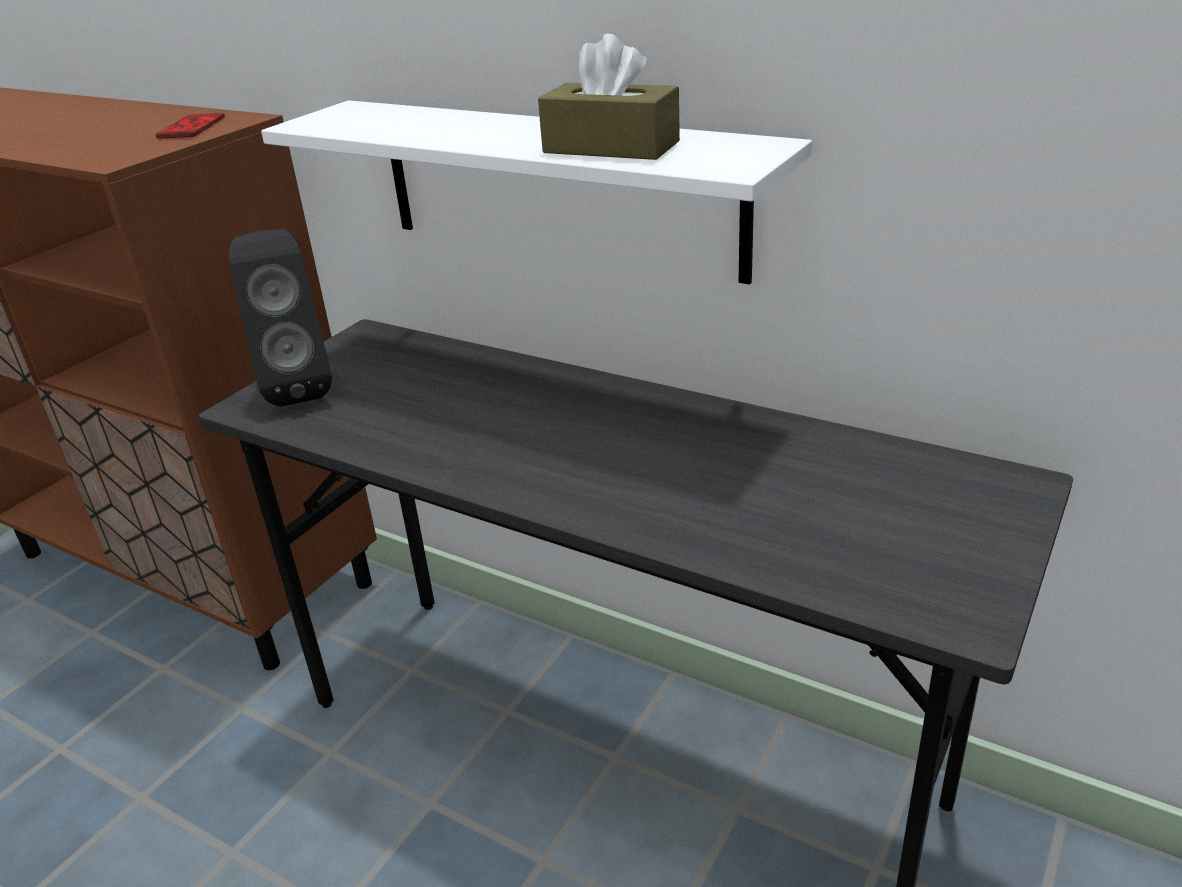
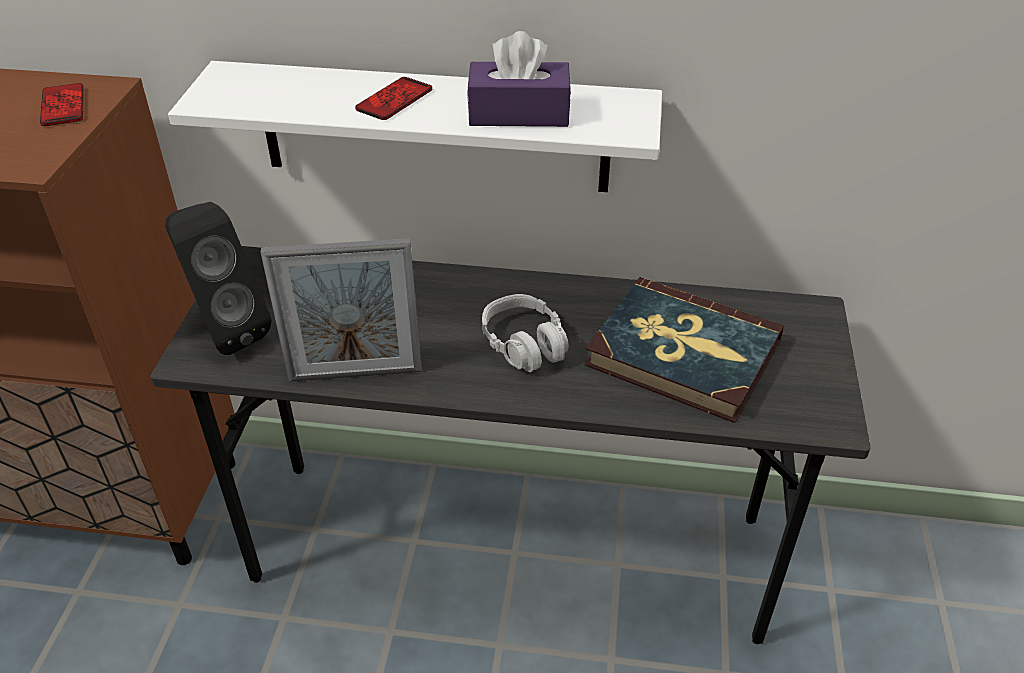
camera: 25 degrees left, 10 degrees up
brown tissue box [538,33,680,160] -> purple tissue box [467,31,571,127]
none -> picture frame [260,238,422,382]
none -> phone [355,77,432,120]
none -> grey headphones [482,294,569,372]
none -> book [584,277,784,423]

